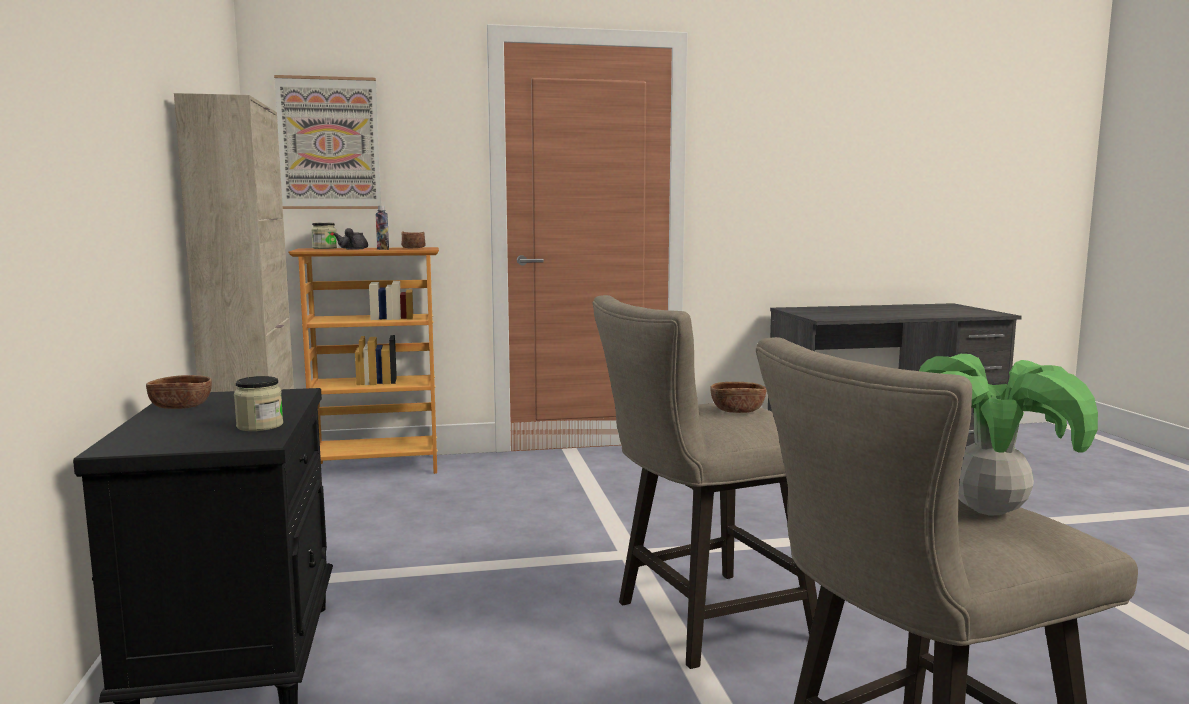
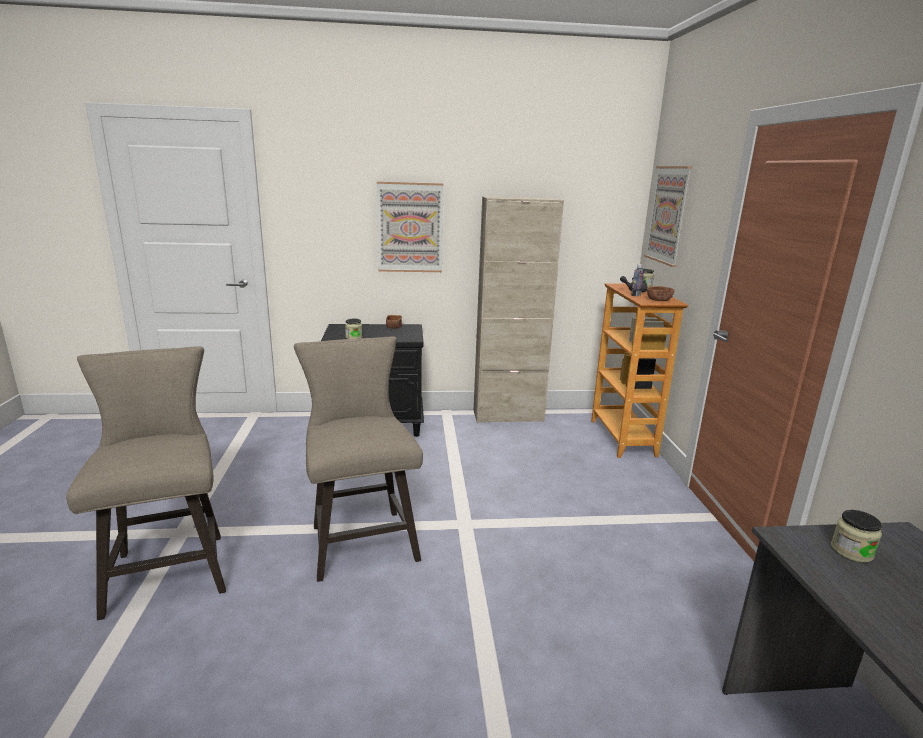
camera: 95 degrees right, 10 degrees up
brown bowl [711,382,767,413] -> none
potted plant [919,354,1098,516] -> none
none -> picture [377,182,444,272]
none -> jar [831,510,882,563]

